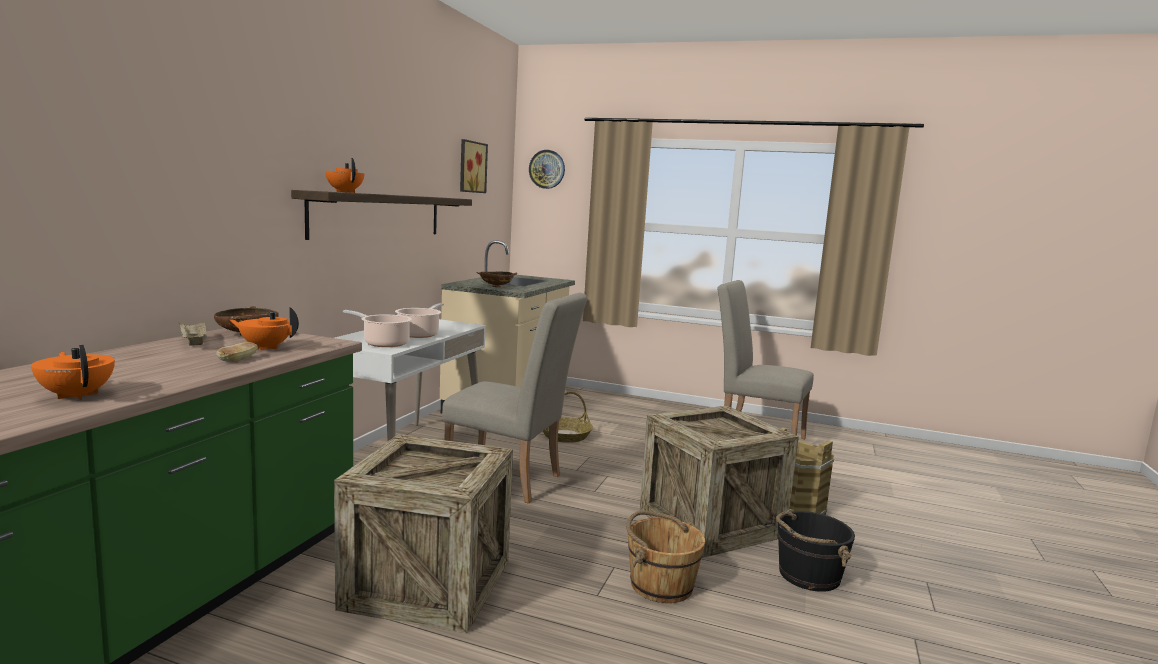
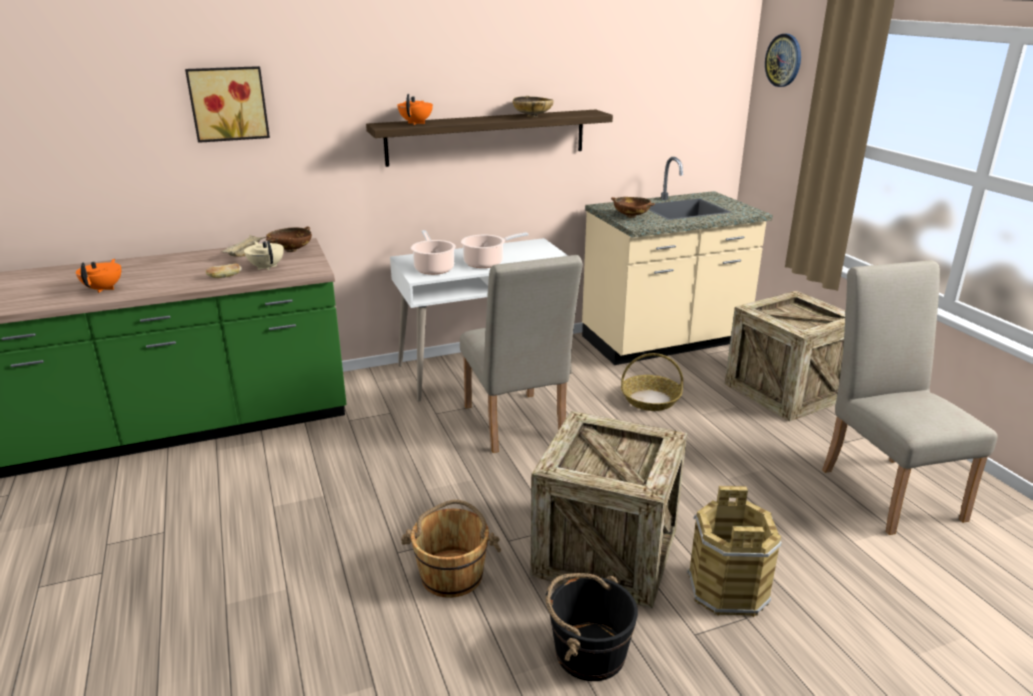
camera: 50 degrees right, 15 degrees up
orange teapot [230,307,299,351] -> beige teapot [244,241,284,270]
crate [334,434,513,634] -> crate moved to [725,291,846,422]
picture [460,139,488,193] -> picture moved to [185,66,270,143]
none -> beige bowl [513,96,554,117]

